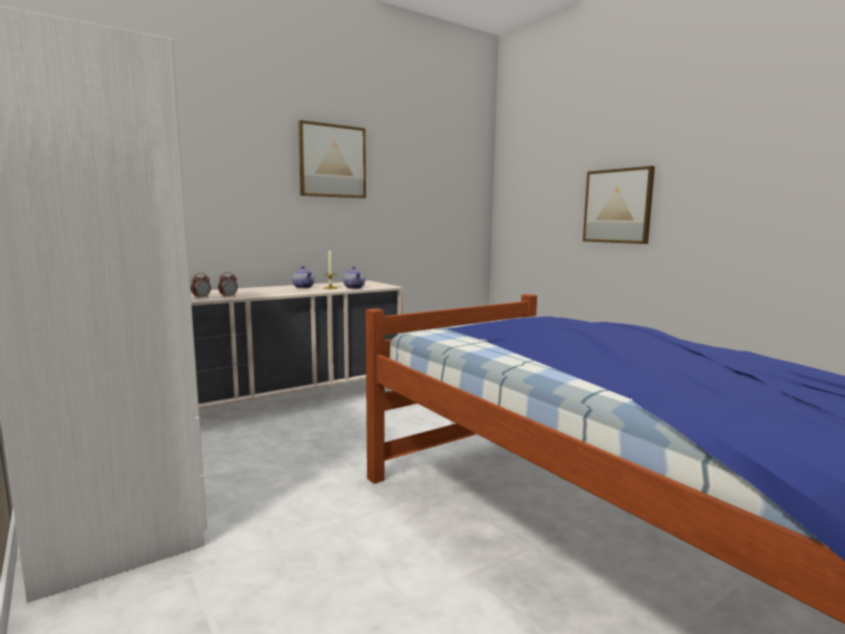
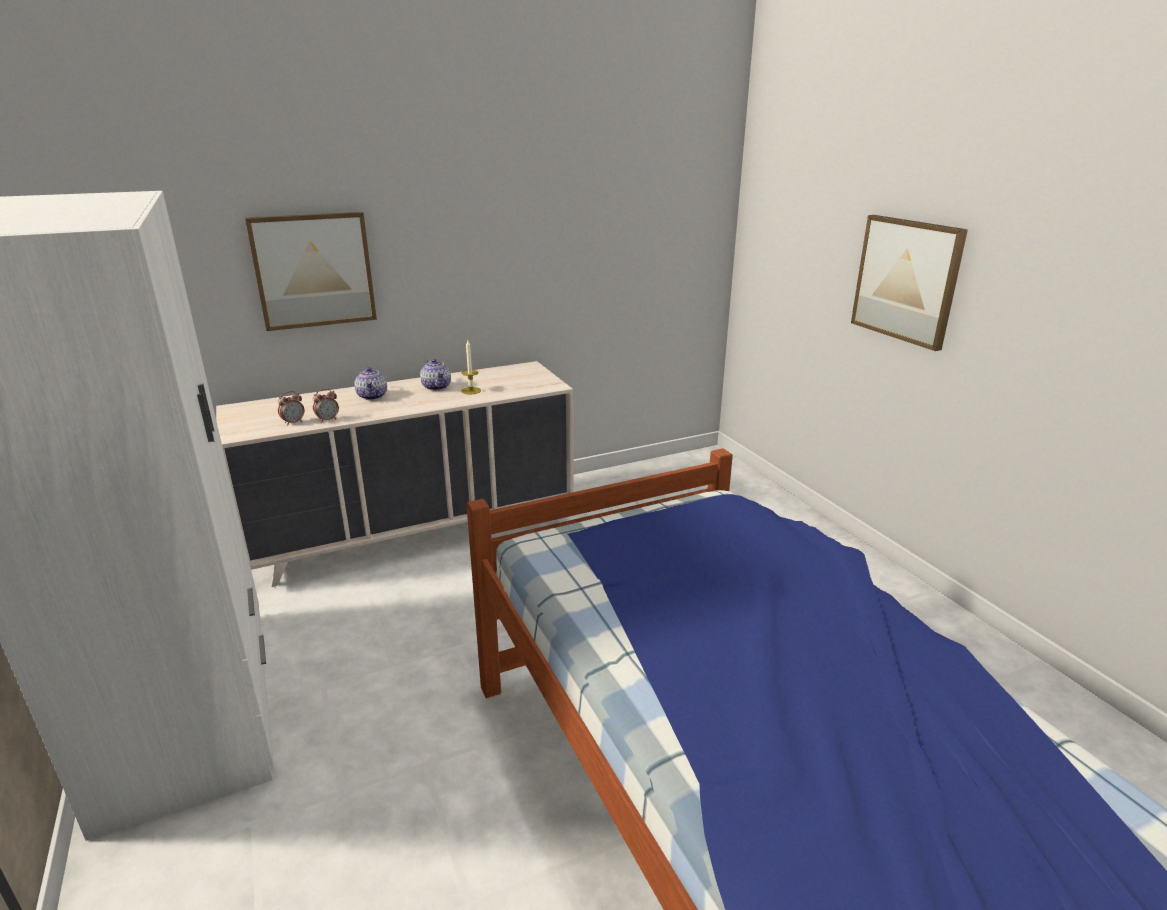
camera: 10 degrees right, 15 degrees up
picture [298,120,366,198] -> picture moved to [245,212,377,331]
teapot [343,266,365,289] -> teapot moved to [354,367,387,400]

